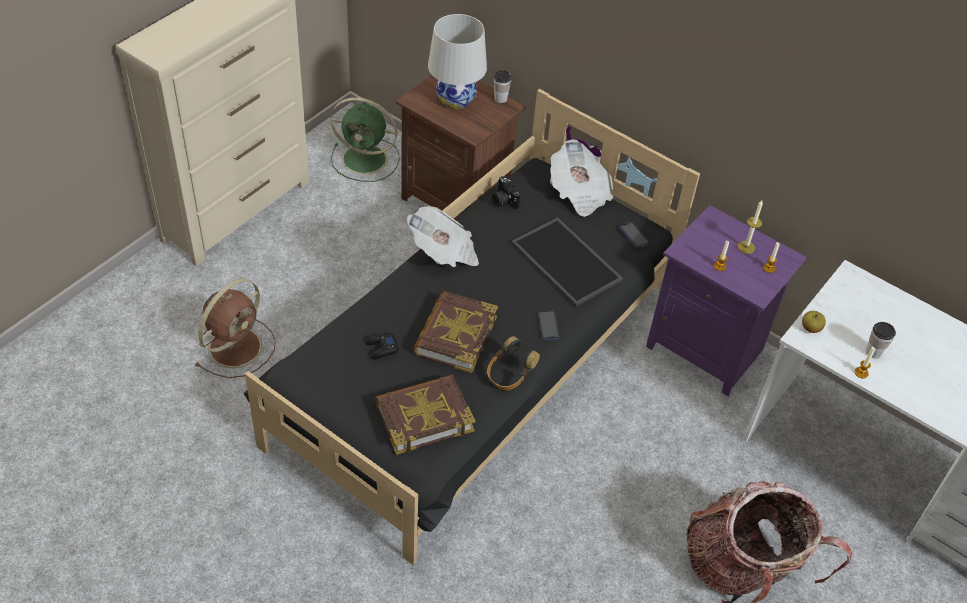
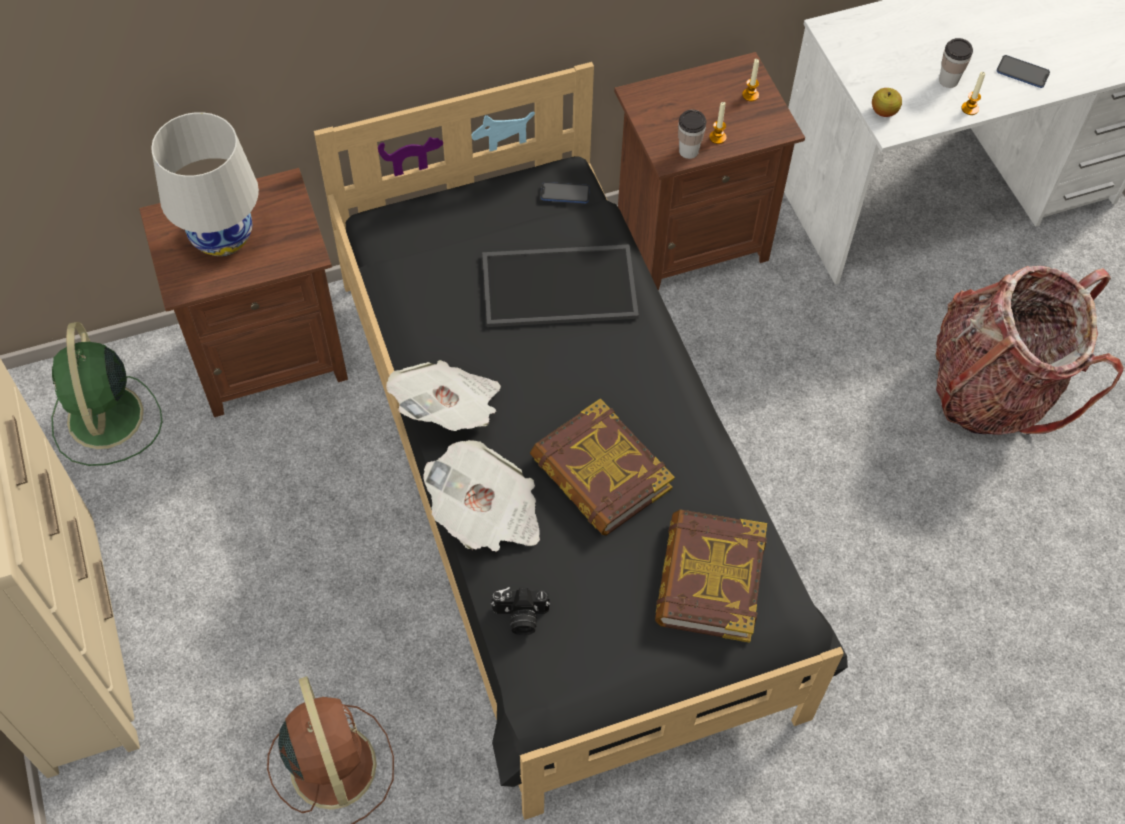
camera: 55 degrees left, 10 degrees up
green fan [330,97,400,182] -> green fan turned 120 degrees clockwise [51,322,163,466]
black game controller [366,332,399,359] -> none
headphones [487,336,540,390] -> none
camera [492,176,520,209] -> camera moved to [491,587,550,635]
cup [494,70,512,103] -> cup moved to [678,109,706,159]
phone [538,310,560,340] -> phone moved to [997,55,1050,88]
newspaper [550,139,613,217] -> newspaper moved to [423,440,540,552]
purple nightstand [646,205,807,396] -> brown nightstand [614,52,805,291]
candle [738,200,763,254] -> none

